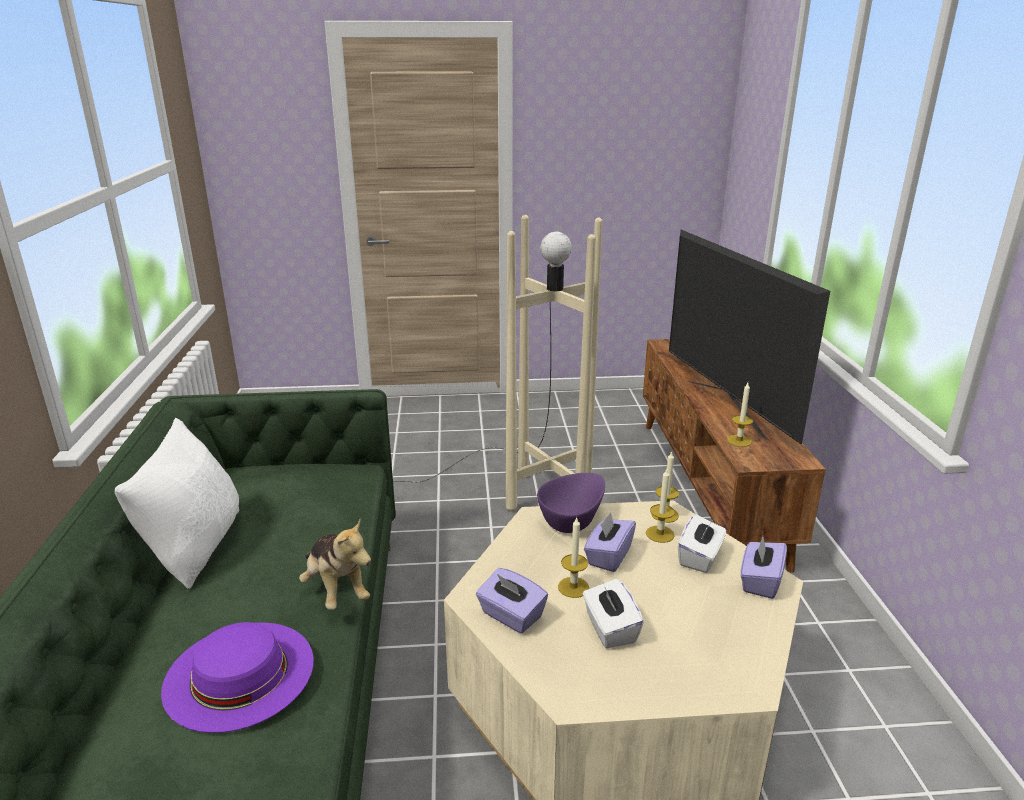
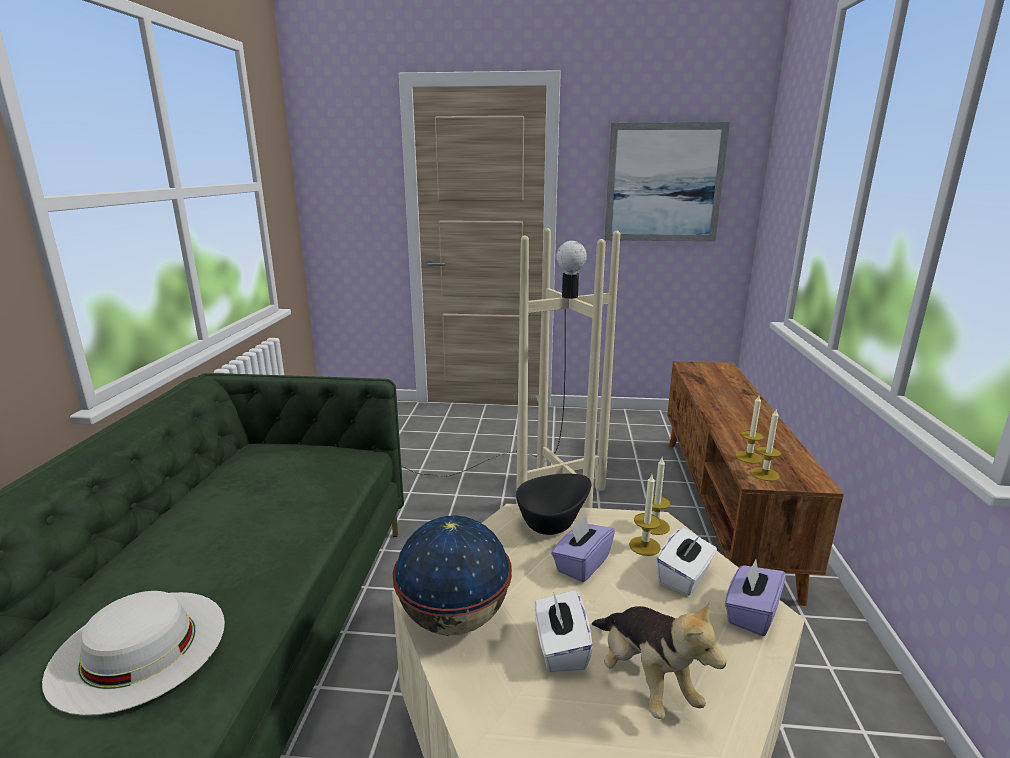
camera: 10 degrees right, 5 degrees down
white pillow [115,418,239,589] -> none
purple hat [161,622,314,733] -> white hat [42,591,225,716]
plush toy [299,520,371,610] -> plush toy moved to [592,601,727,719]
purple tissue box [476,568,548,633] -> globe [393,516,512,636]
purple bowl [537,473,605,533] -> black bowl [516,474,591,535]
candle [558,518,589,598] -> candle moved to [751,408,782,481]
television [669,230,830,445] -> none
none -> picture [604,122,730,242]

